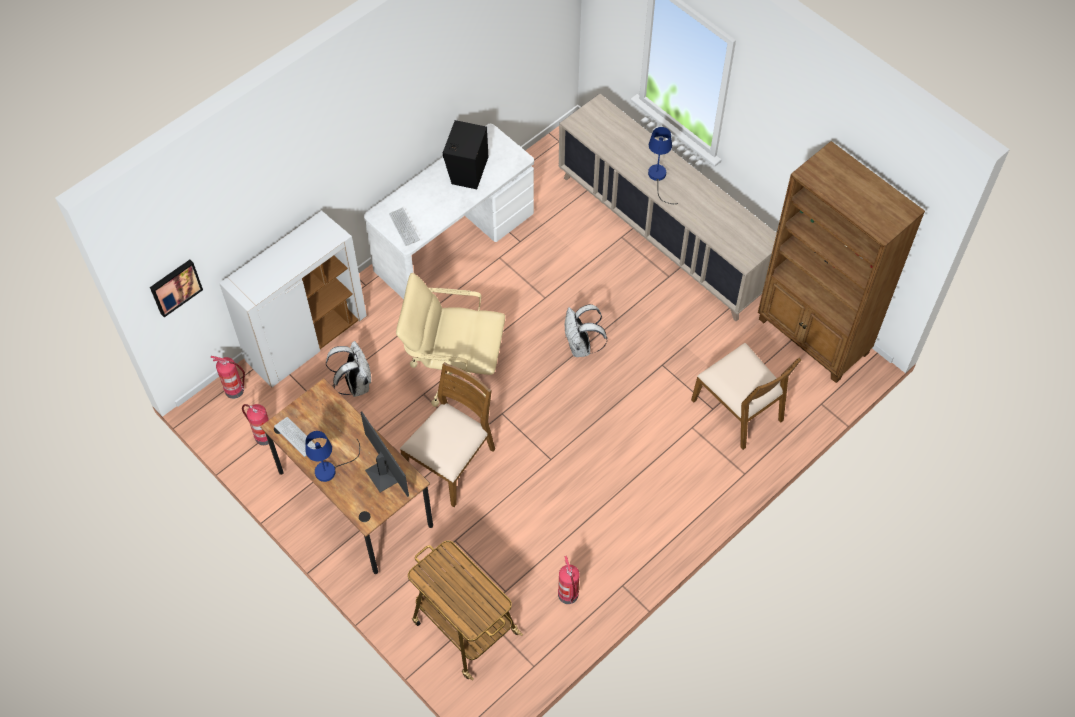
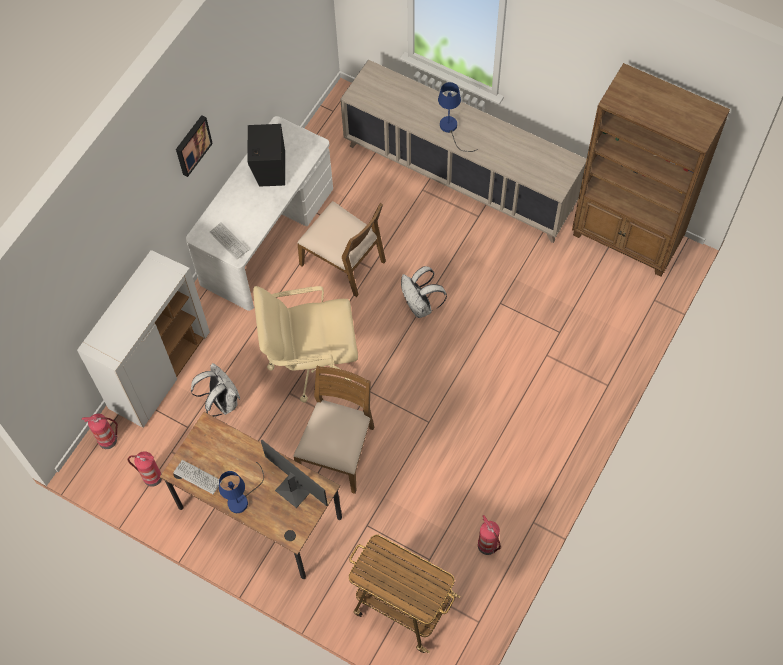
camera: 15 degrees left, 5 degrees up
picture [150,260,203,317] -> picture moved to [176,115,213,177]
brown chair [691,343,801,450] -> brown chair moved to [297,201,386,297]

